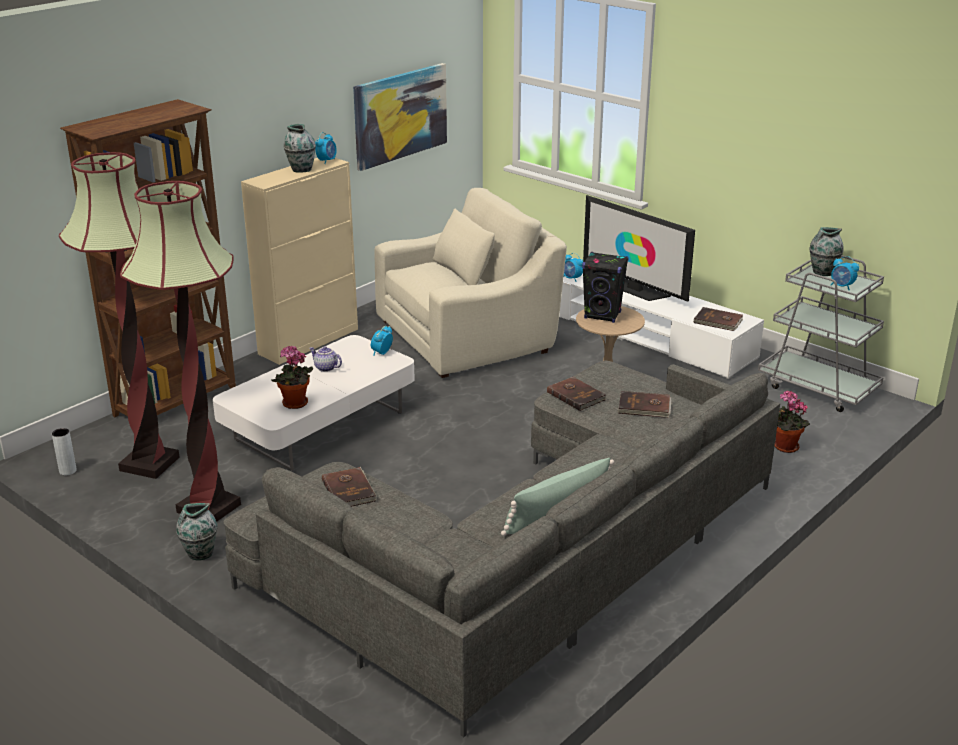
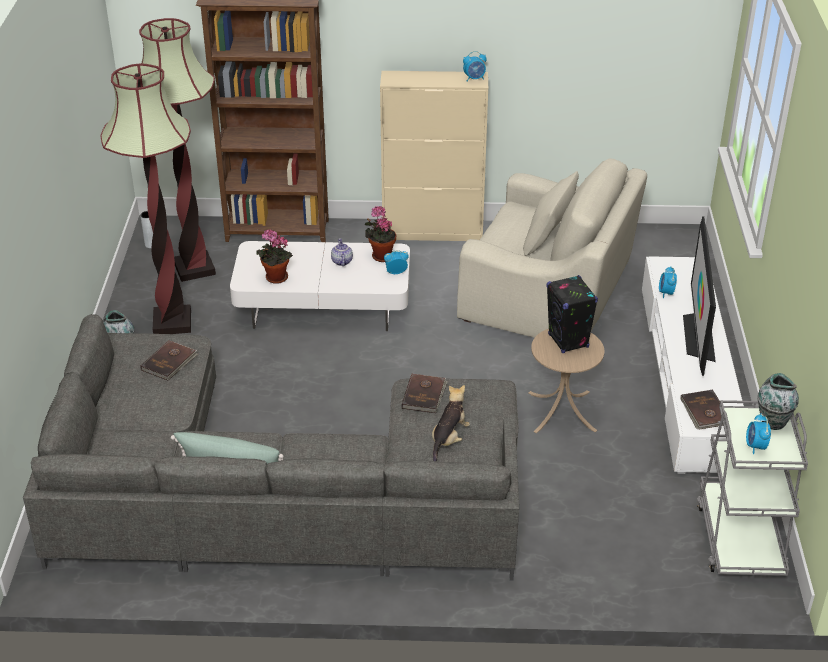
camera: 50 degrees right, 10 degrees up
vase [284,124,316,173] -> none
picture [353,63,447,171] -> none
brown book [618,391,672,418] -> plush toy [432,385,470,461]
potted plant [775,390,810,453] -> potted plant moved to [365,206,397,262]

